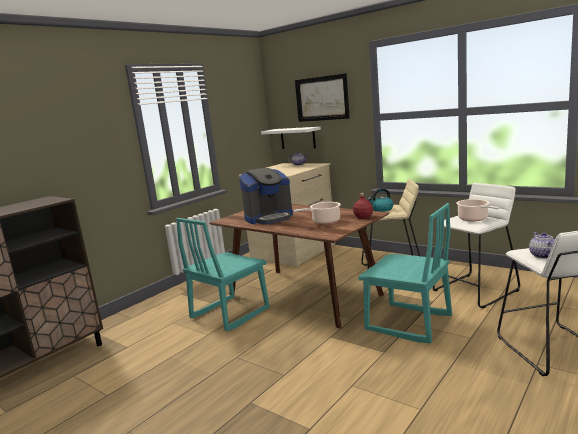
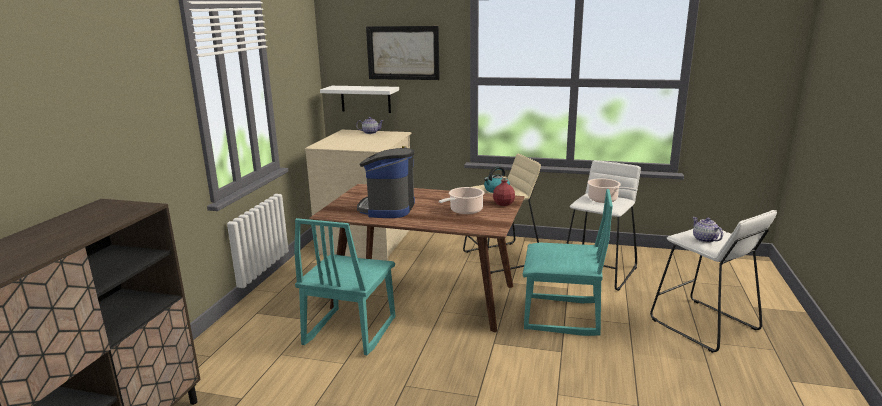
camera: 25 degrees left, 5 degrees up
coffee machine [239,168,293,224] -> coffee machine turned 150 degrees clockwise [357,148,415,218]

